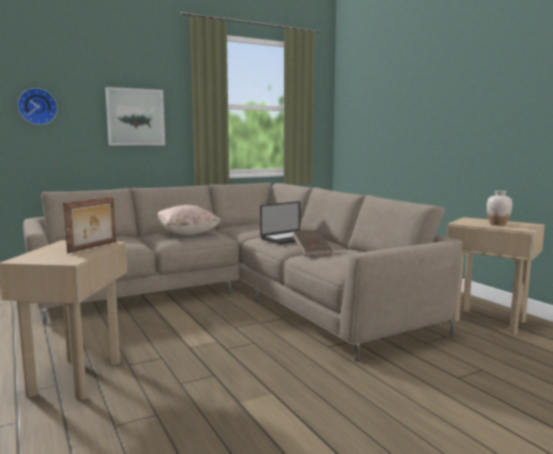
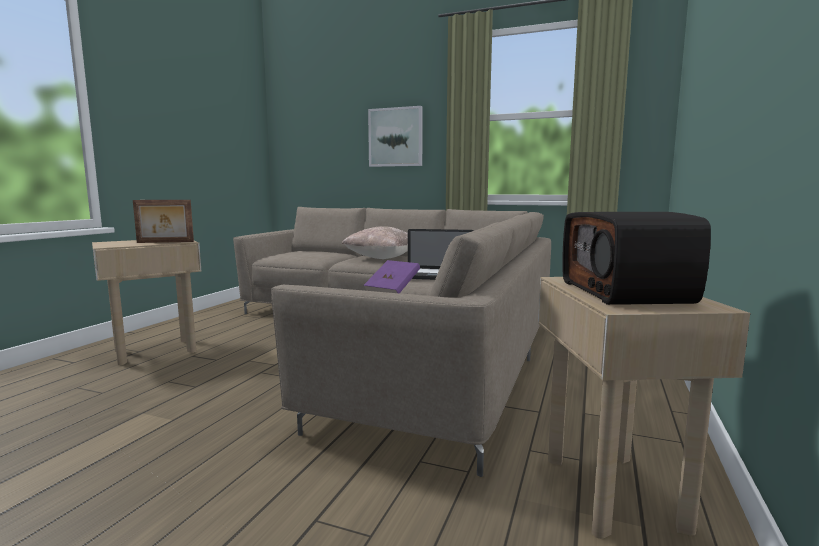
camera: 50 degrees right, 0 degrees up
wall clock [18,88,57,125] -> none
brown book [292,229,332,256] -> purple book [364,260,420,293]
white vase [487,191,512,225] -> radio [562,212,711,305]

